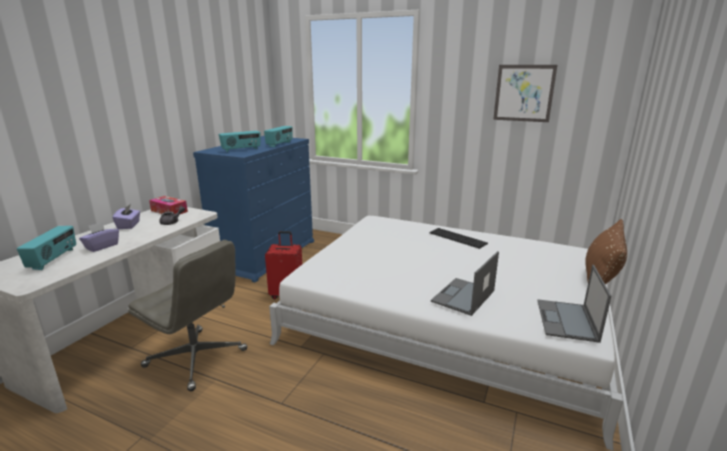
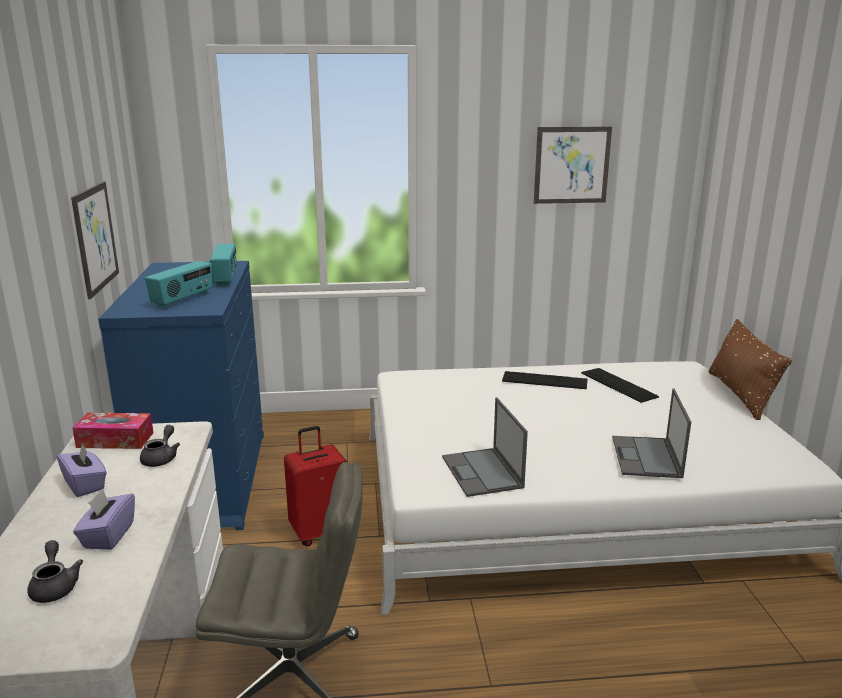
camera: 30 degrees left, 0 degrees up
radio [17,226,76,270] -> grey teapot [27,540,83,603]
laptop [538,265,612,343] -> laptop moved to [442,397,528,497]
none -> picture [71,182,119,299]
none -> keyboard [581,368,659,403]

